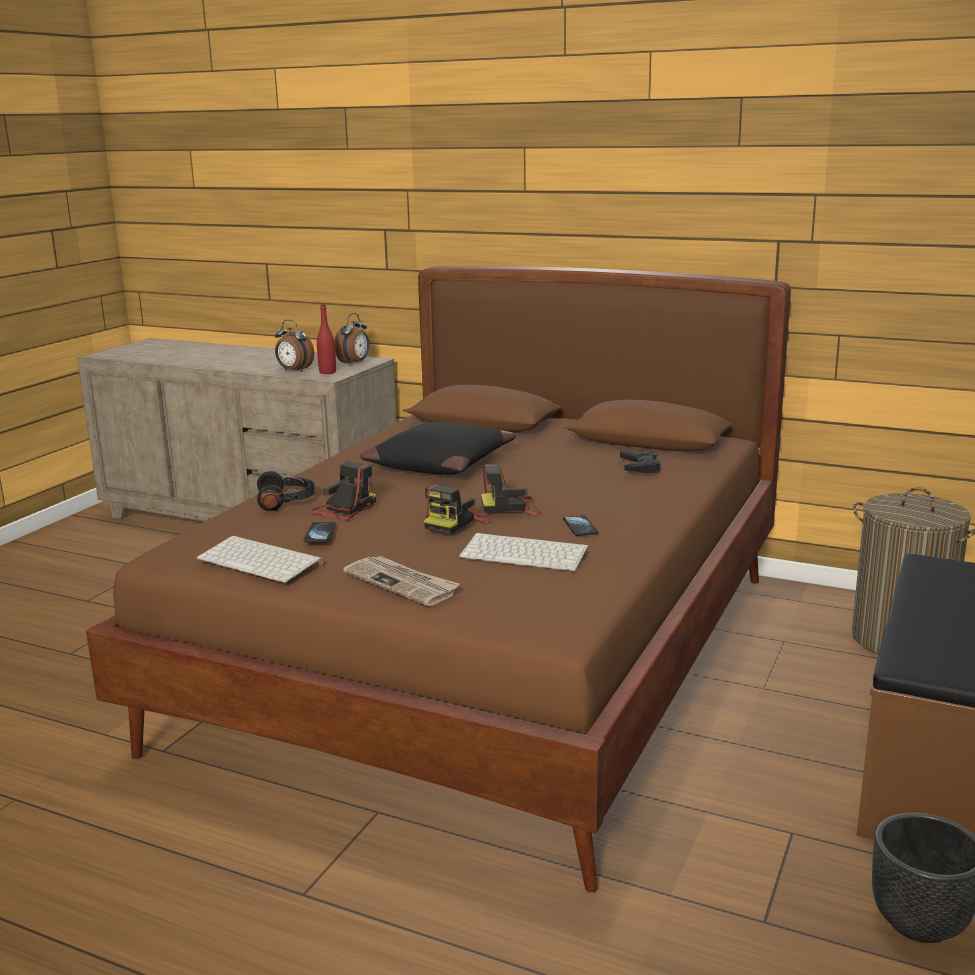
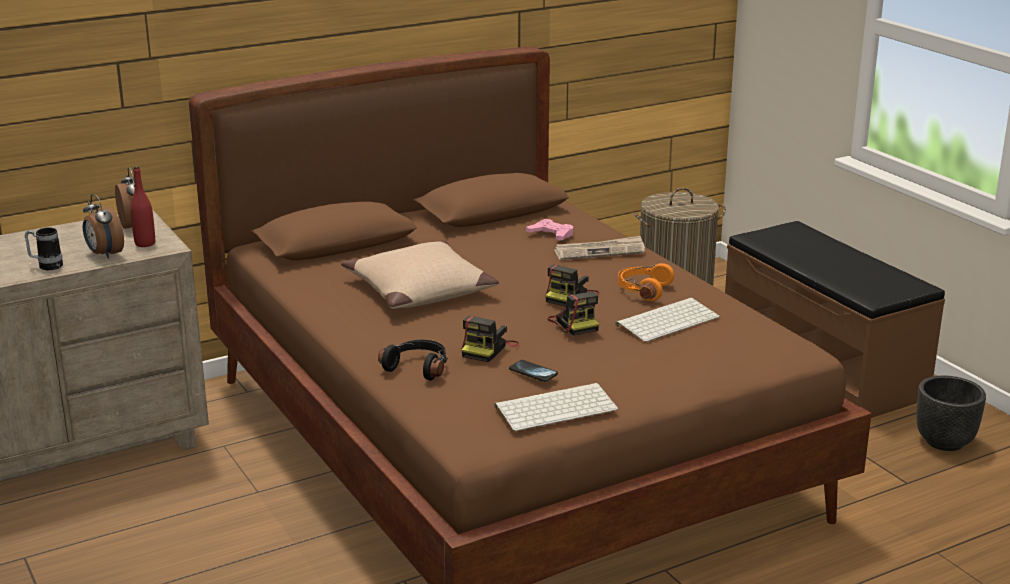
camera: 55 degrees left, 5 degrees up
alarm clock [275,320,314,372] -> alarm clock turned 75 degrees clockwise [83,194,124,259]
camera [311,461,376,520] -> camera turned 135 degrees counterclockwise [461,316,519,362]
newspaper [343,556,460,606] -> newspaper moved to [554,236,645,260]
black pillow [360,422,516,475] -> beige pillow [341,240,499,309]
phone [563,515,598,536] -> orange headphones [618,263,674,301]
black game controller [620,451,661,473] -> pink game controller [526,219,574,241]
none -> mug [25,227,63,270]

